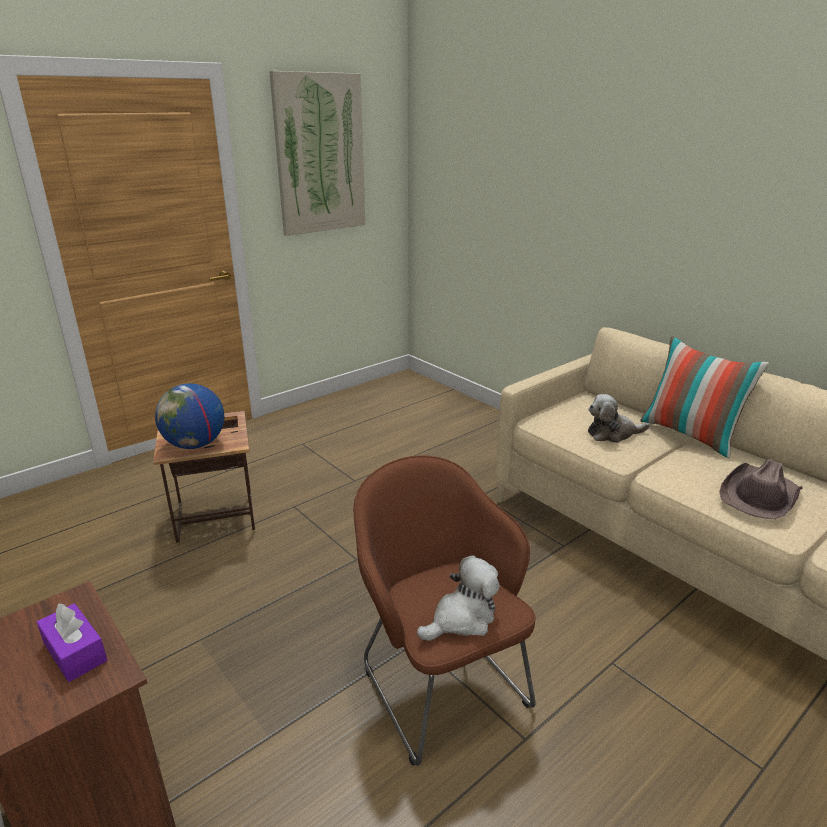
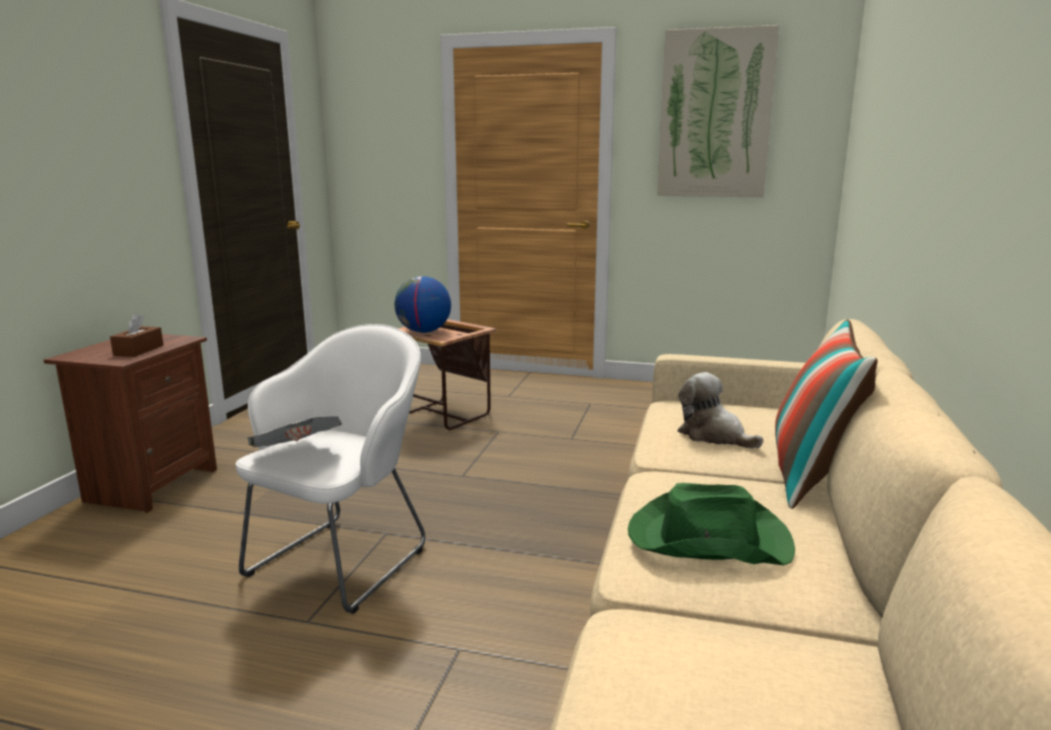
camera: 55 degrees right, 10 degrees down
purple tissue box [36,603,107,682] -> brown tissue box [110,313,163,357]
brown armchair [353,455,536,766] -> white armchair [236,324,425,614]
plush toy [417,556,500,641] -> newspaper [248,416,342,447]
brown hat [719,459,803,519] -> green hat [628,483,795,566]

